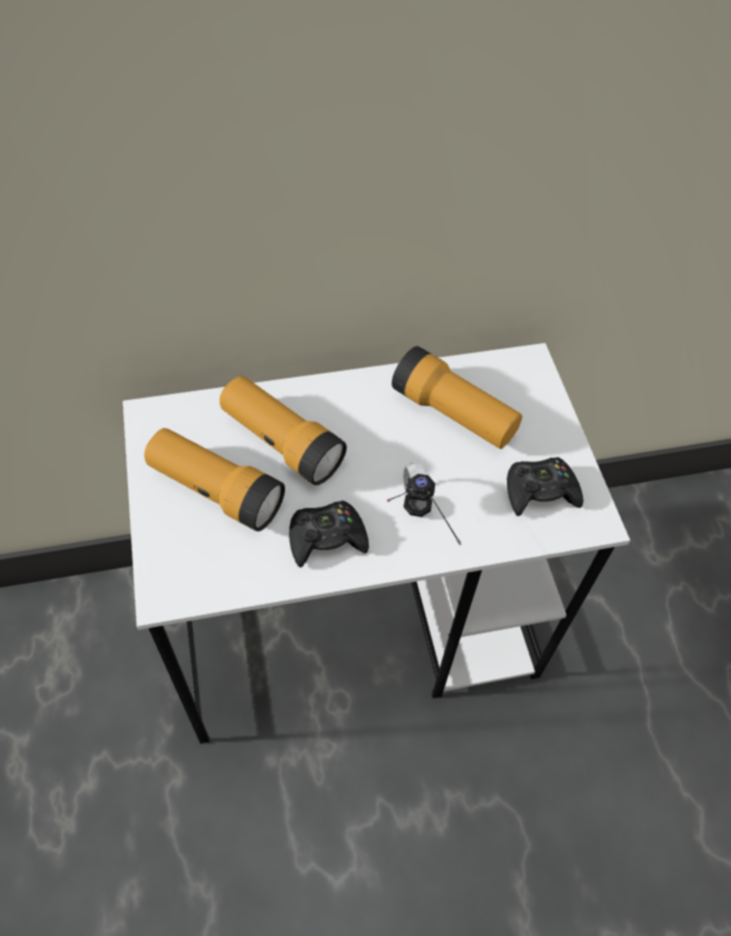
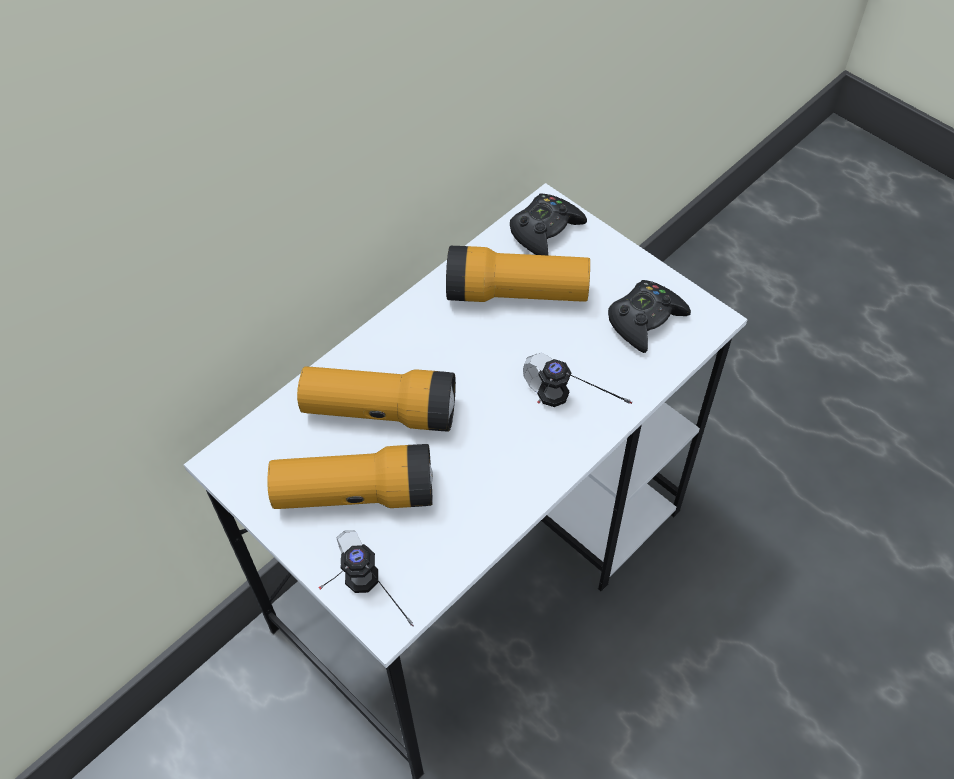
camera: 30 degrees left, 0 degrees up
black game controller [289,501,369,567] -> black game controller moved to [510,194,587,255]
none -> headphones [319,530,414,627]

